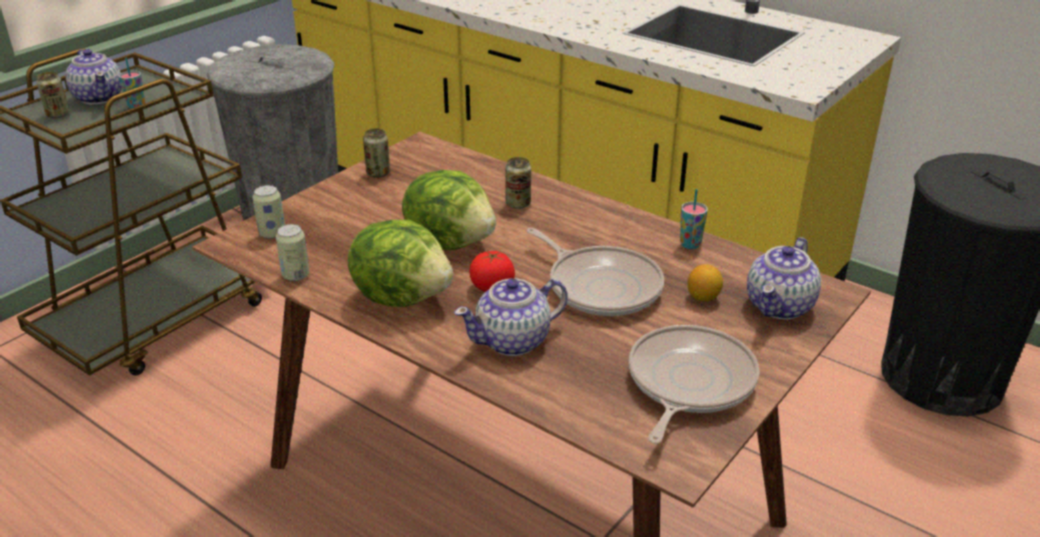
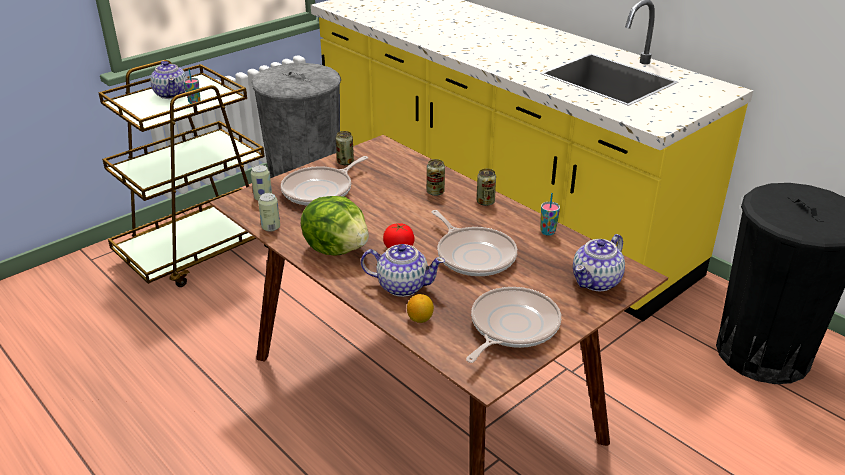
camera: 10 degrees right, 0 degrees up
can [36,72,70,118] -> can moved to [477,169,496,206]
lettuce [402,170,496,250] -> none
teapot [454,278,568,356] -> teapot turned 150 degrees counterclockwise [361,244,445,297]
lemon [688,264,723,301] -> lemon moved to [407,294,434,323]
none -> frying pan [281,156,368,206]

